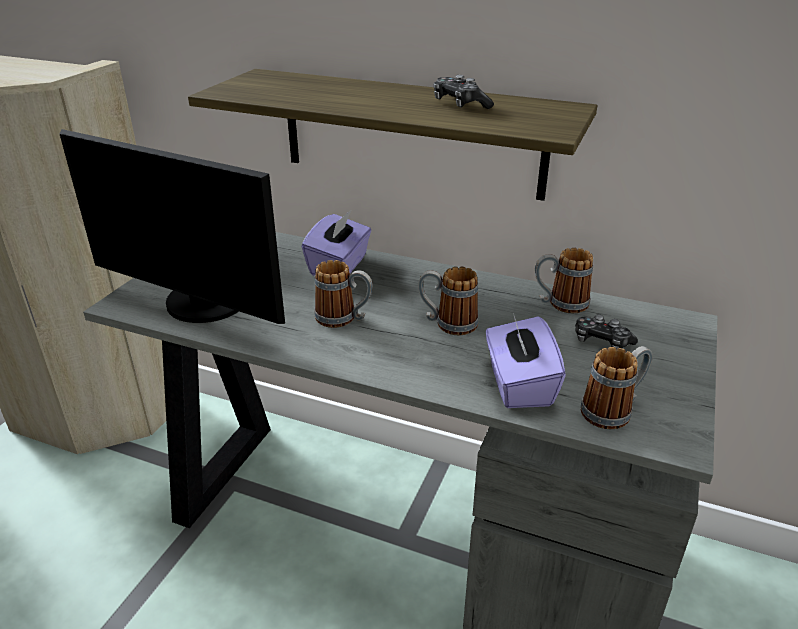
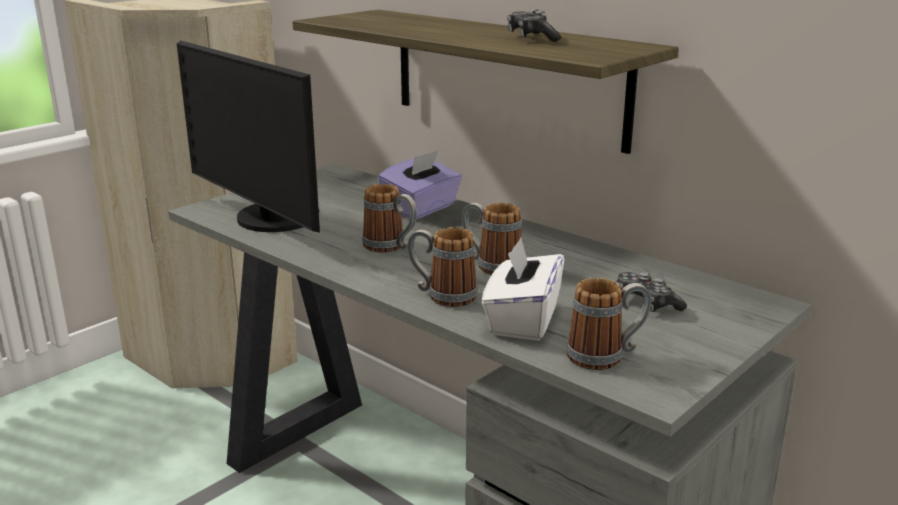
camera: 20 degrees right, 10 degrees down
purple tissue box [486,313,566,408] -> white tissue box [481,237,564,341]
mug [535,248,593,313] -> mug moved to [407,227,478,307]

